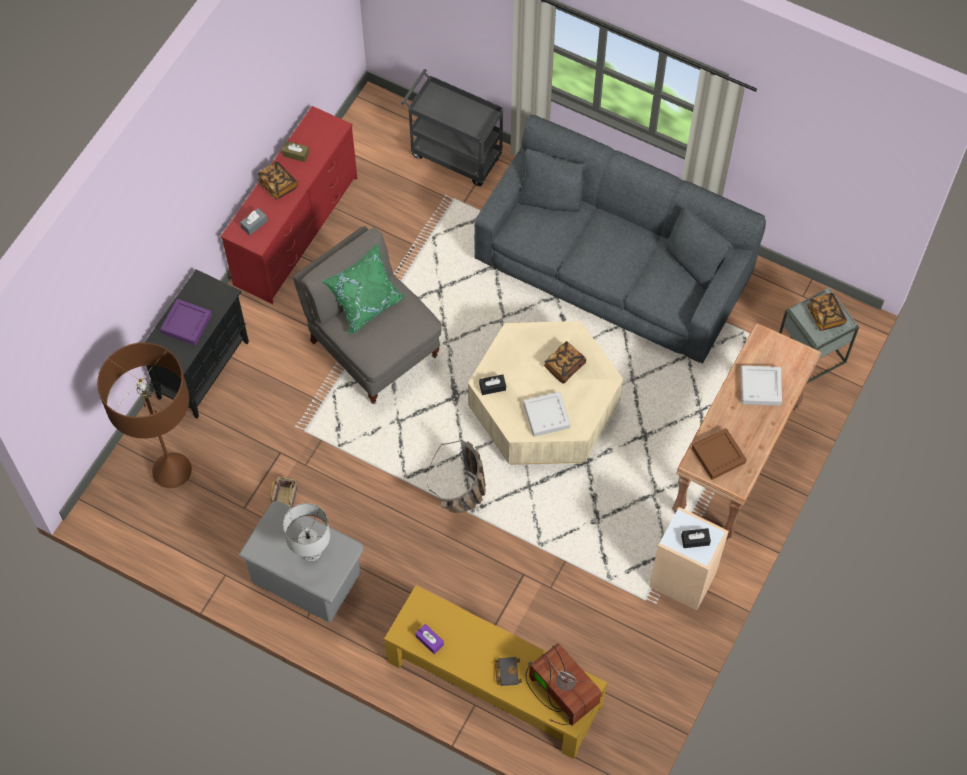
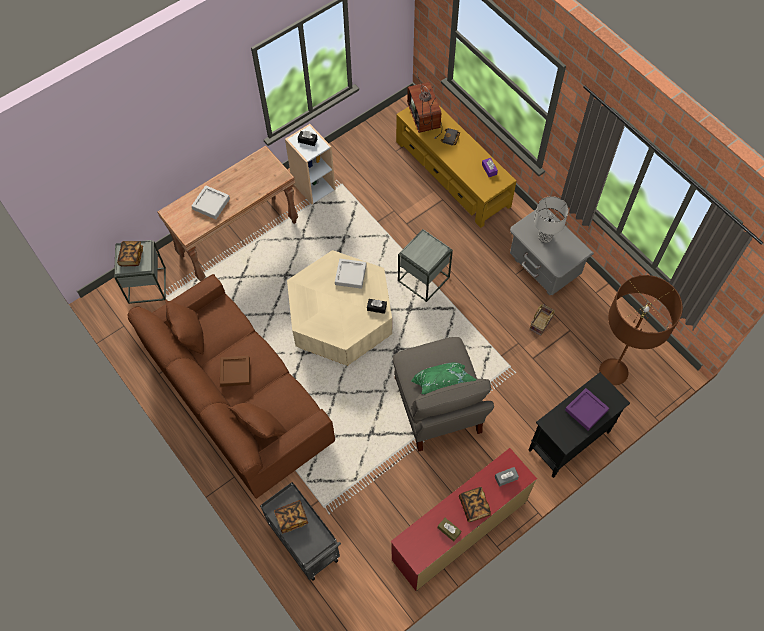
camera: 155 degrees left, 0 degrees up
basket [427,440,486,513] -> grey side table [398,229,453,302]
grey sofa [474,115,766,364] -> brown sofa [127,274,335,499]
book [544,341,586,384] -> book moved to [274,500,308,533]
brown tray [692,428,747,480] -> brown tray moved to [220,356,250,387]

